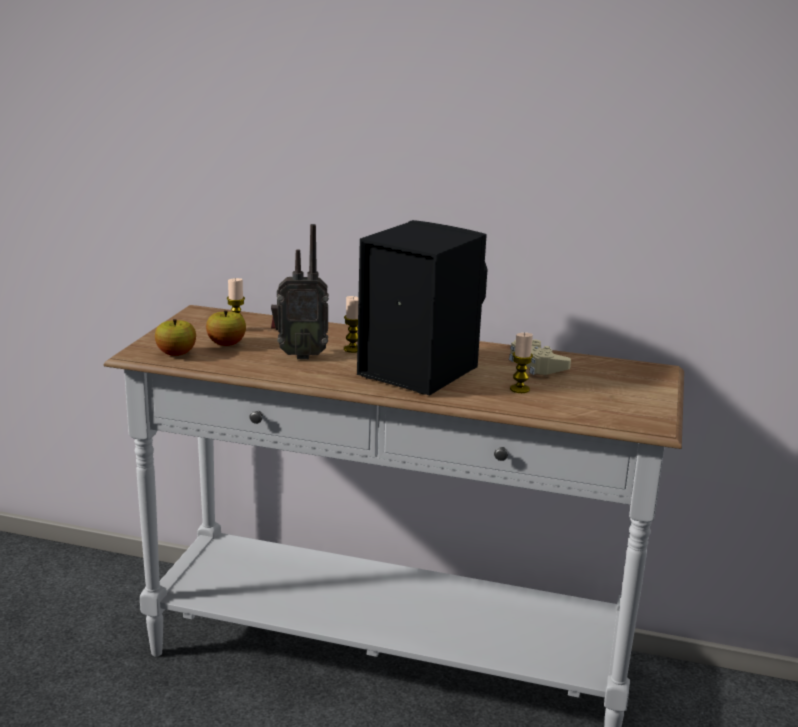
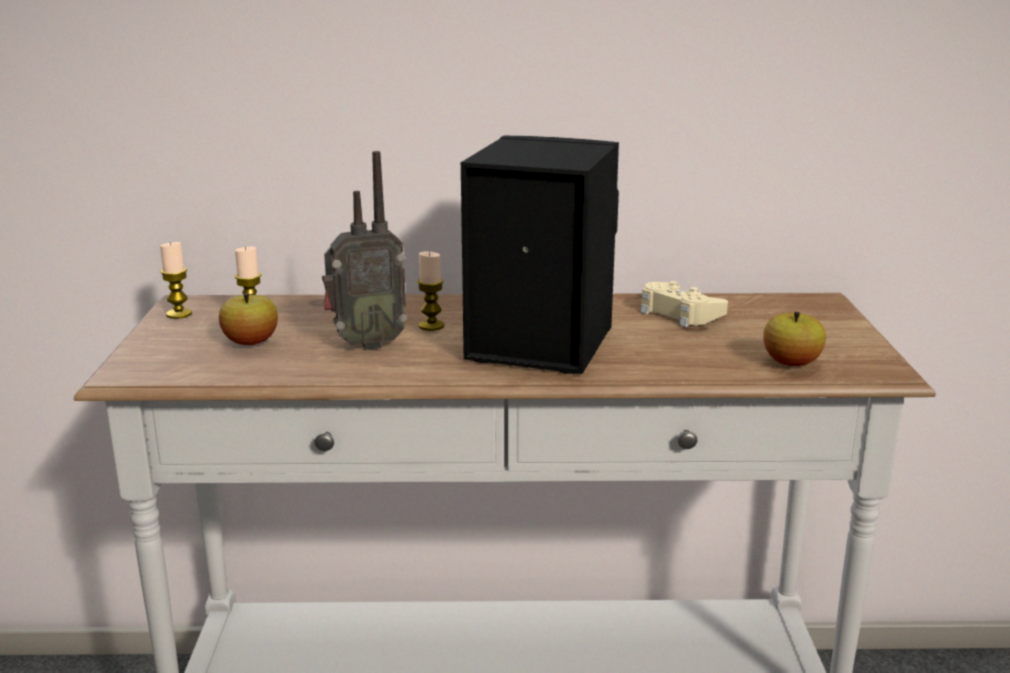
camera: 15 degrees left, 0 degrees up
apple [155,319,196,356] -> apple moved to [763,312,826,366]
candle [510,333,533,393] -> candle moved to [160,242,192,319]

